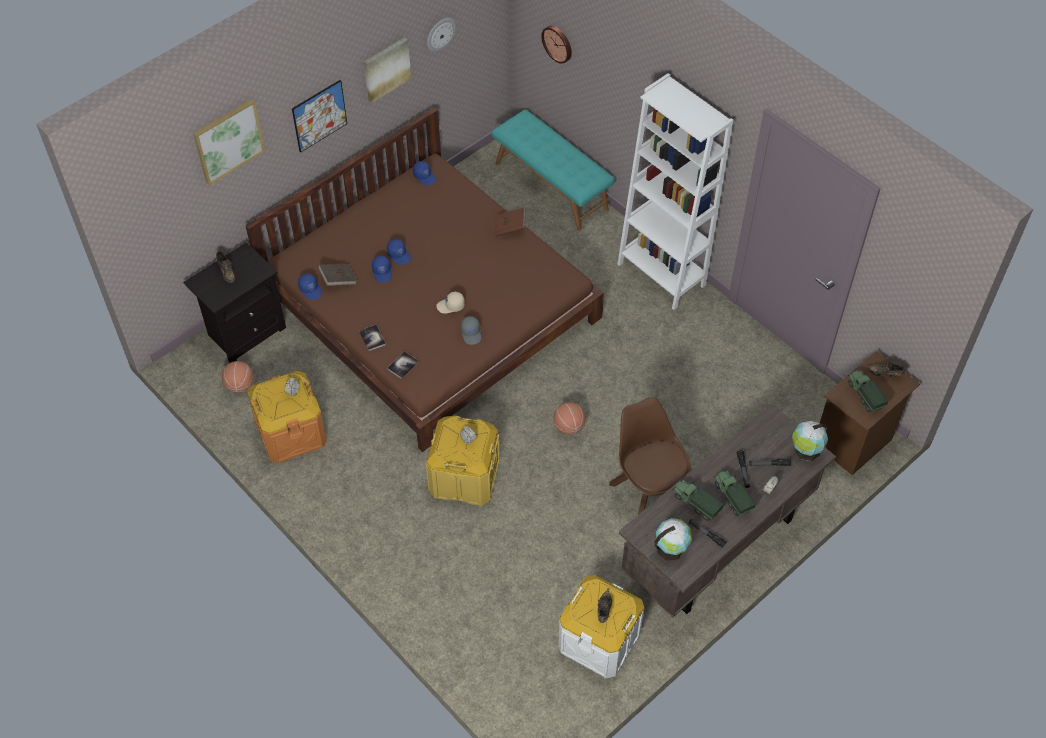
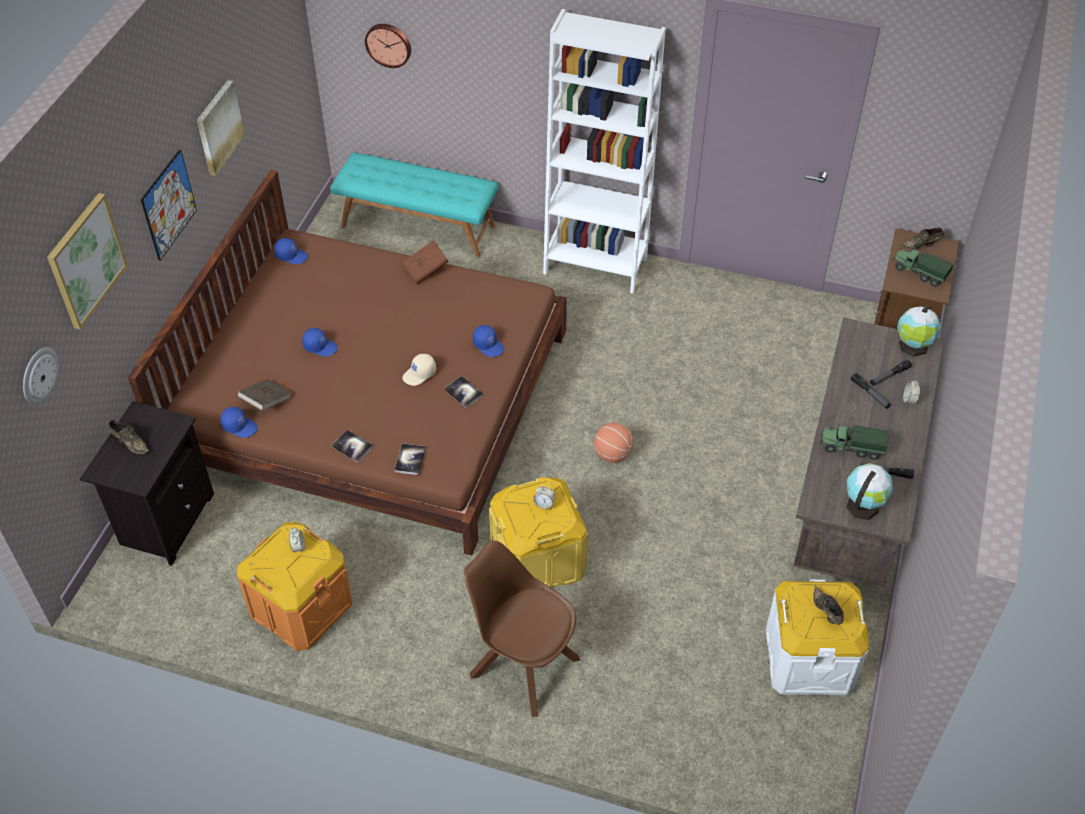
camera: 30 degrees left, 5 degrees down
basketball [222,361,253,393] -> none
blue cap [372,255,392,283] -> blue cap moved to [473,325,504,357]
wall clock [427,18,456,52] -> wall clock moved to [23,347,59,404]
grey cap [461,316,481,345] -> book [444,376,484,408]
brown chair [609,397,691,515] -> brown chair moved to [464,540,581,717]
toy truck [714,471,755,516] -> none

